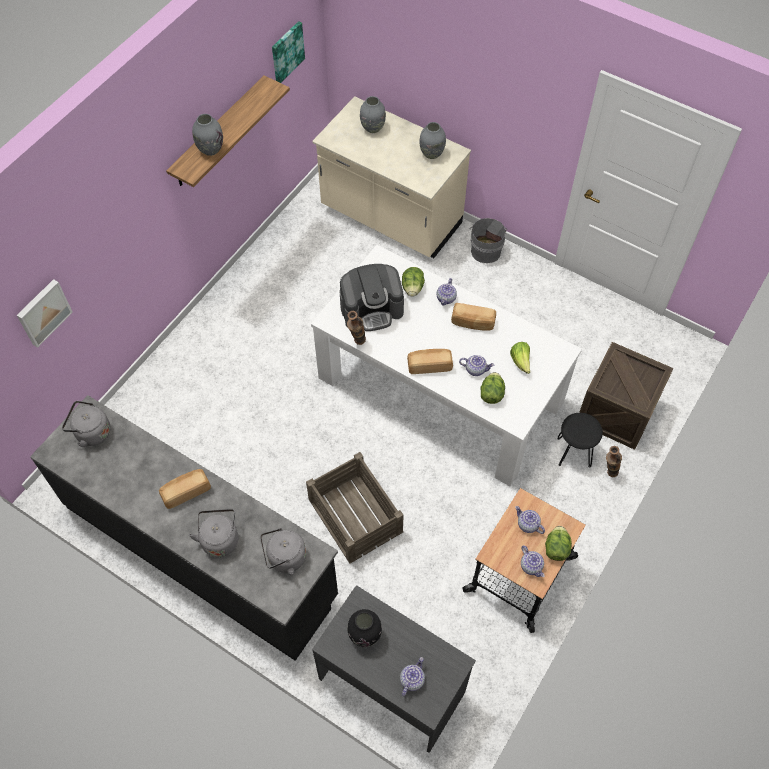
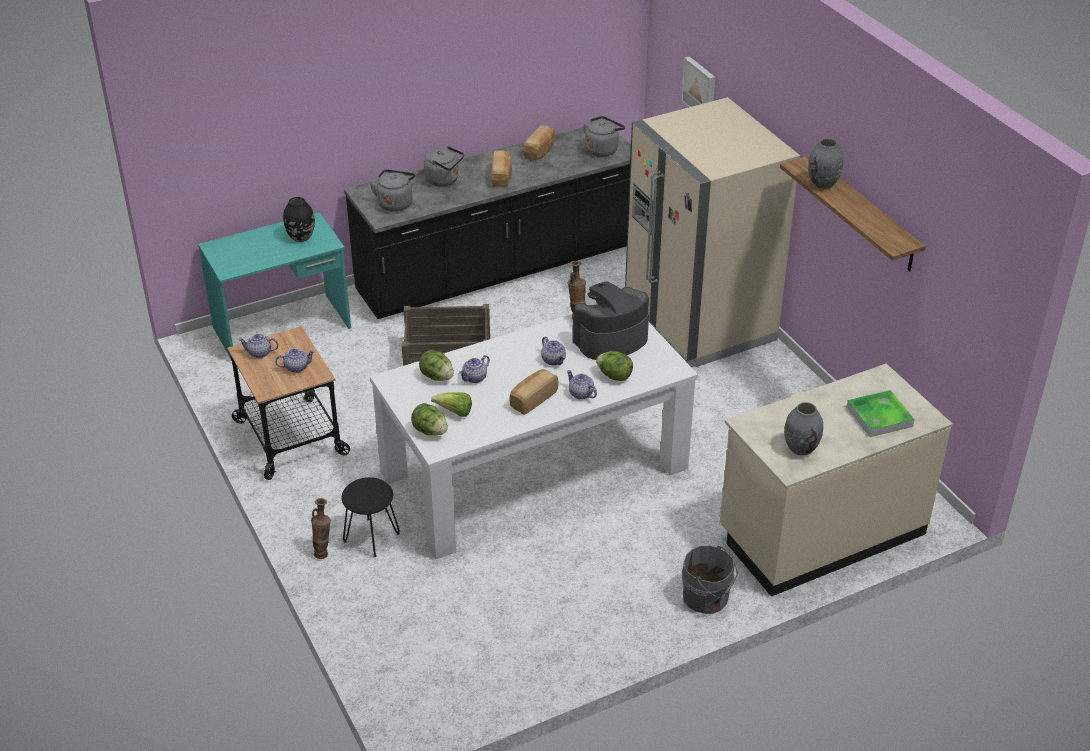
camera: 120 degrees right, 20 degrees down
picture [272,21,305,83] -> none
grey desk [312,585,476,753] -> turquoise desk [198,212,351,359]
coffee machine [339,264,404,331] -> coffee machine turned 45 degrees clockwise [572,282,649,360]
grey vase [360,96,386,133] -> tray [847,390,915,437]
teapot [400,657,425,696] -> teapot moved to [541,337,566,366]
bread [407,349,453,374] -> bread moved to [523,125,555,160]
lettuce [545,526,572,561] -> lettuce moved to [411,403,448,436]
crate [579,342,674,450] -> none
none -> beige fridge [625,97,800,367]

